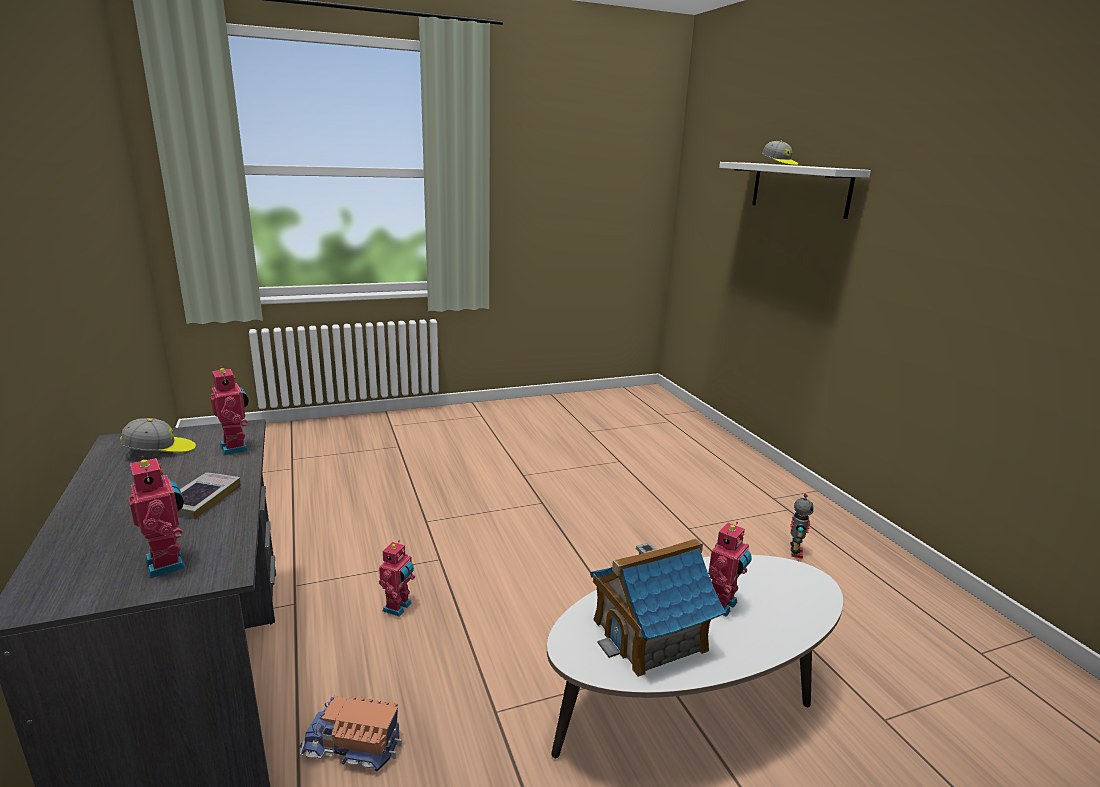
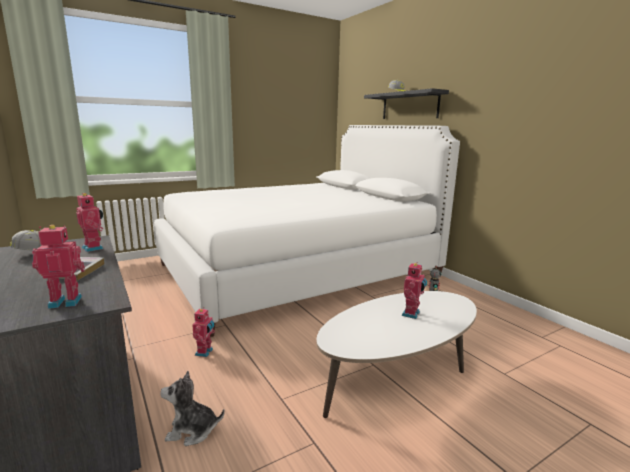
camera: 10 degrees left, 5 degrees down
toy robot [129,456,186,579] -> toy robot turned 60 degrees counterclockwise [32,225,85,309]
toy truck [300,696,402,772] -> plush toy [160,371,225,446]
toy house [590,538,726,677] -> none
white shelf [719,162,871,219] -> black shelf [364,88,449,119]
none -> white bed [154,125,460,337]

